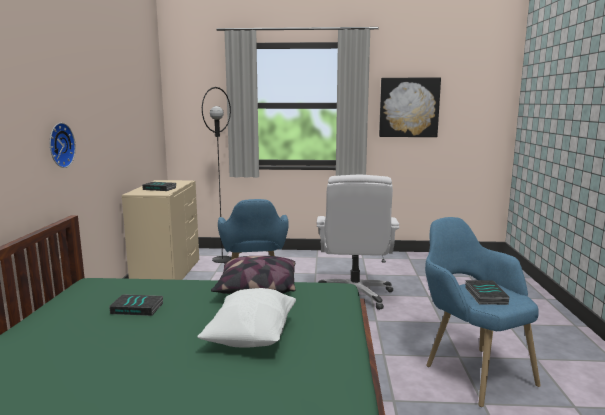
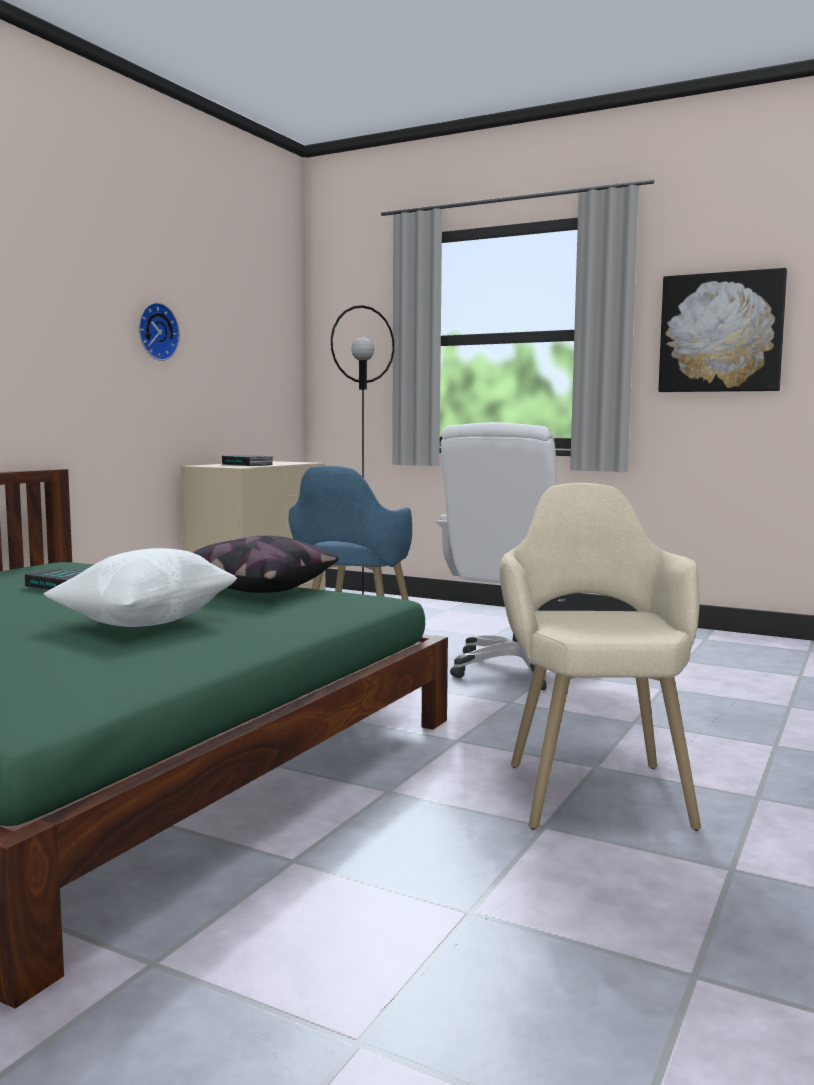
camera: 25 degrees right, 5 degrees down
wall clock [50,123,76,168] -> wall clock moved to [139,302,180,361]
blue armchair [425,217,541,407] -> beige armchair [500,483,701,831]
book [465,280,509,305] -> none

